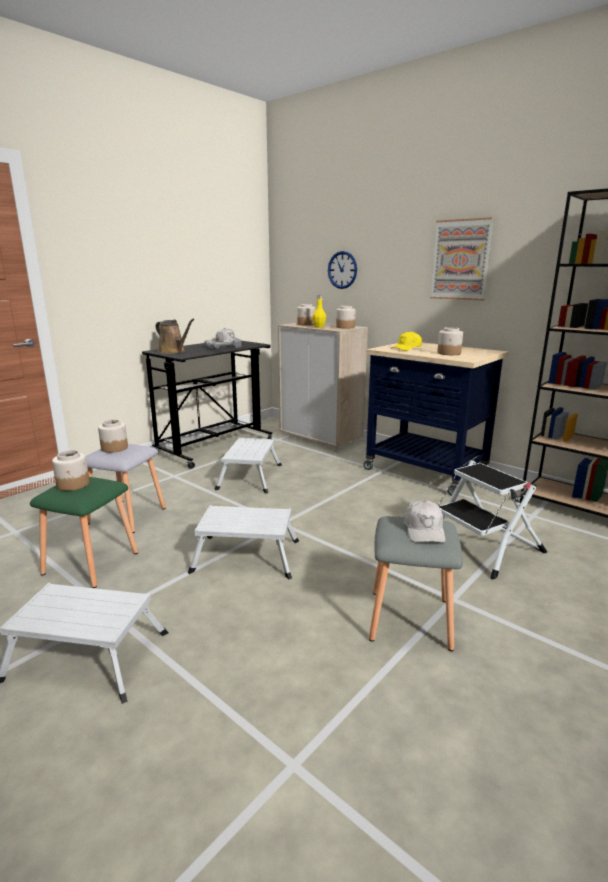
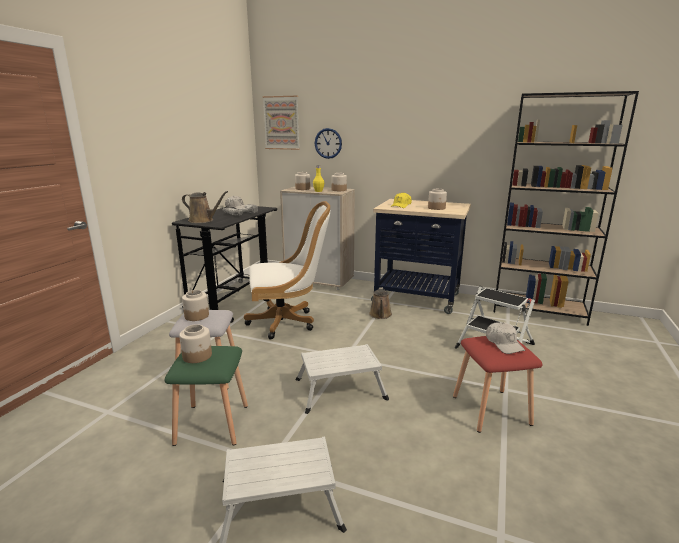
camera: 20 degrees left, 0 degrees up
white step ladder [214,438,282,494] -> white office chair [244,201,330,339]
grey stool [369,516,463,651] -> red stool [453,336,543,433]
picture [430,217,494,301] -> picture moved to [263,96,300,150]
none -> brown watering can [369,287,392,319]

